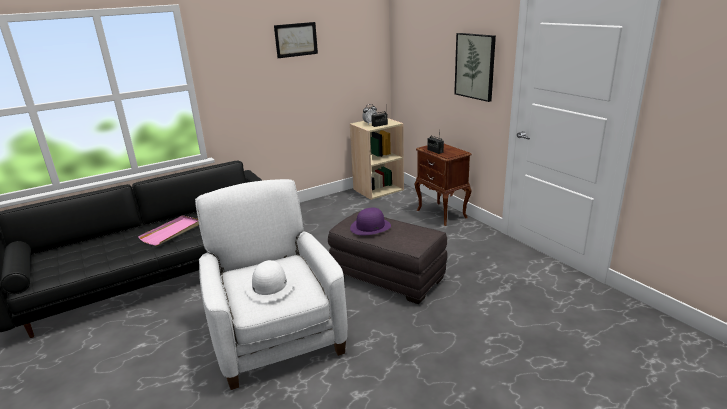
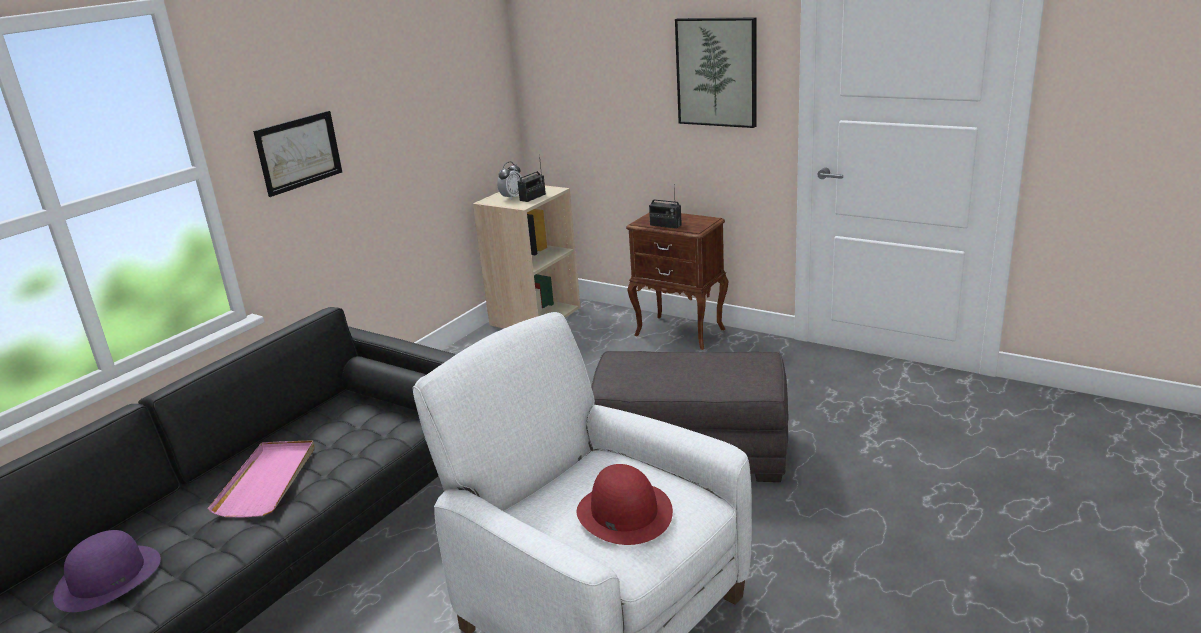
camera: 25 degrees left, 0 degrees up
white hat [244,260,294,302] -> red hat [577,464,673,545]
picture [274,22,318,58] -> picture moved to [253,111,342,197]
purple hat [350,208,391,235] -> purple hat moved to [53,530,161,612]

